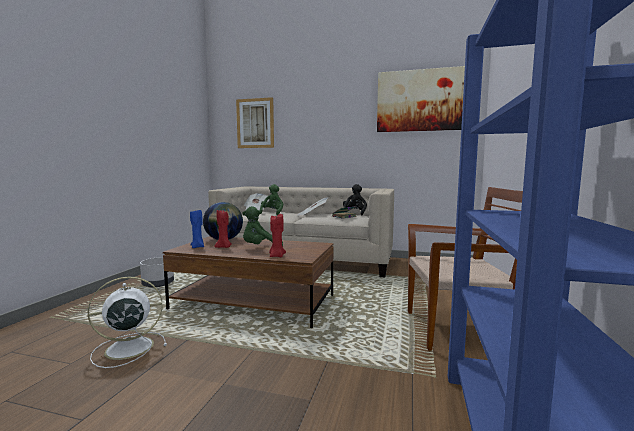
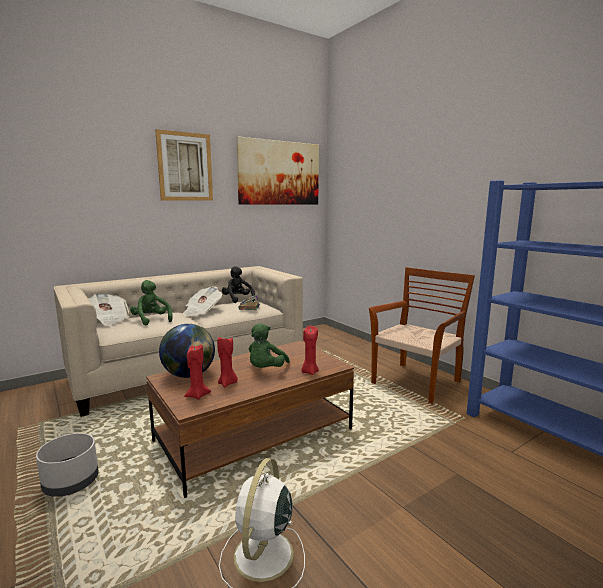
camera: 50 degrees left, 5 degrees up
blue candle [190,210,204,248] -> red candle [184,344,211,400]
picture [236,97,274,148] -> picture moved to [155,129,213,201]

